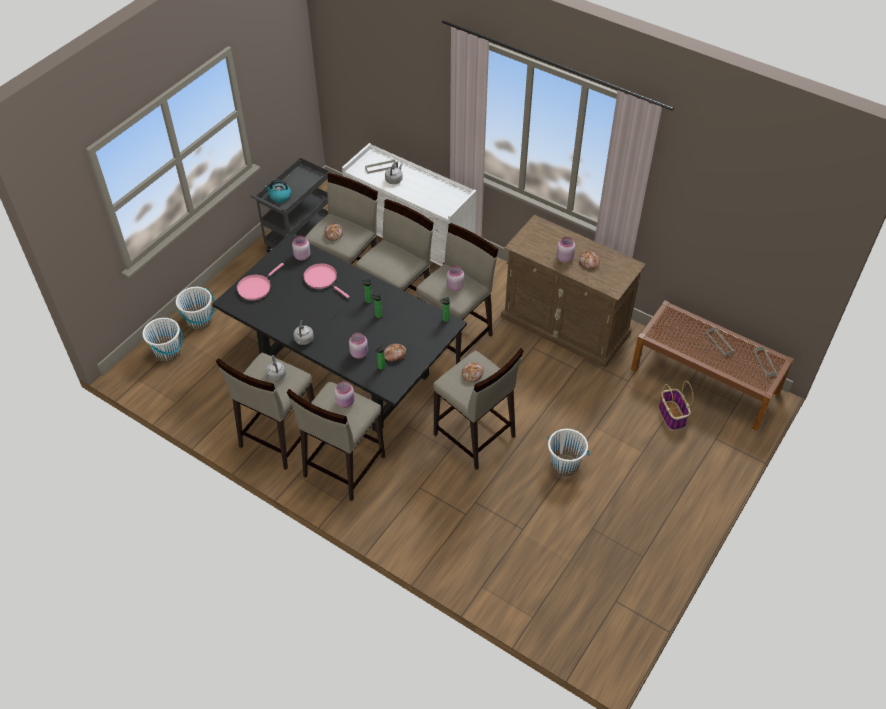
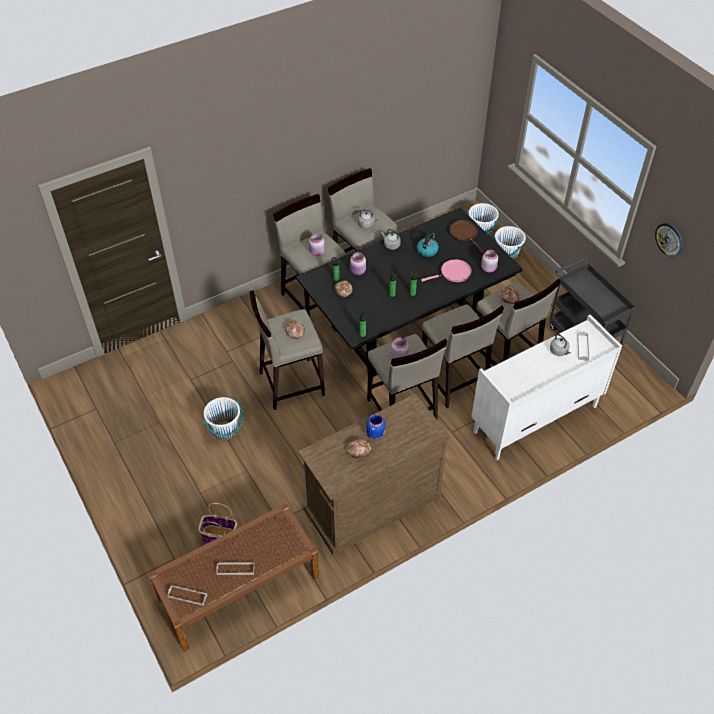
camera: 115 degrees right, 0 degrees up
pink frying pan [237,263,284,300] -> brown frying pan [449,220,484,254]
kettle [264,180,291,203] -> kettle moved to [417,233,439,257]
pink jar [557,237,575,262] -> blue jar [366,414,385,440]
none -> wall clock [655,223,683,257]

